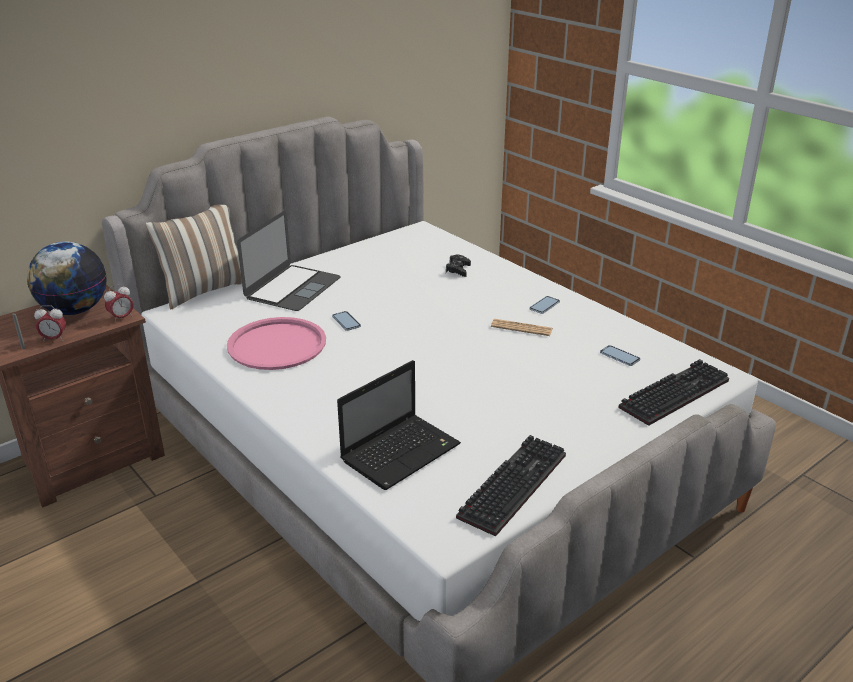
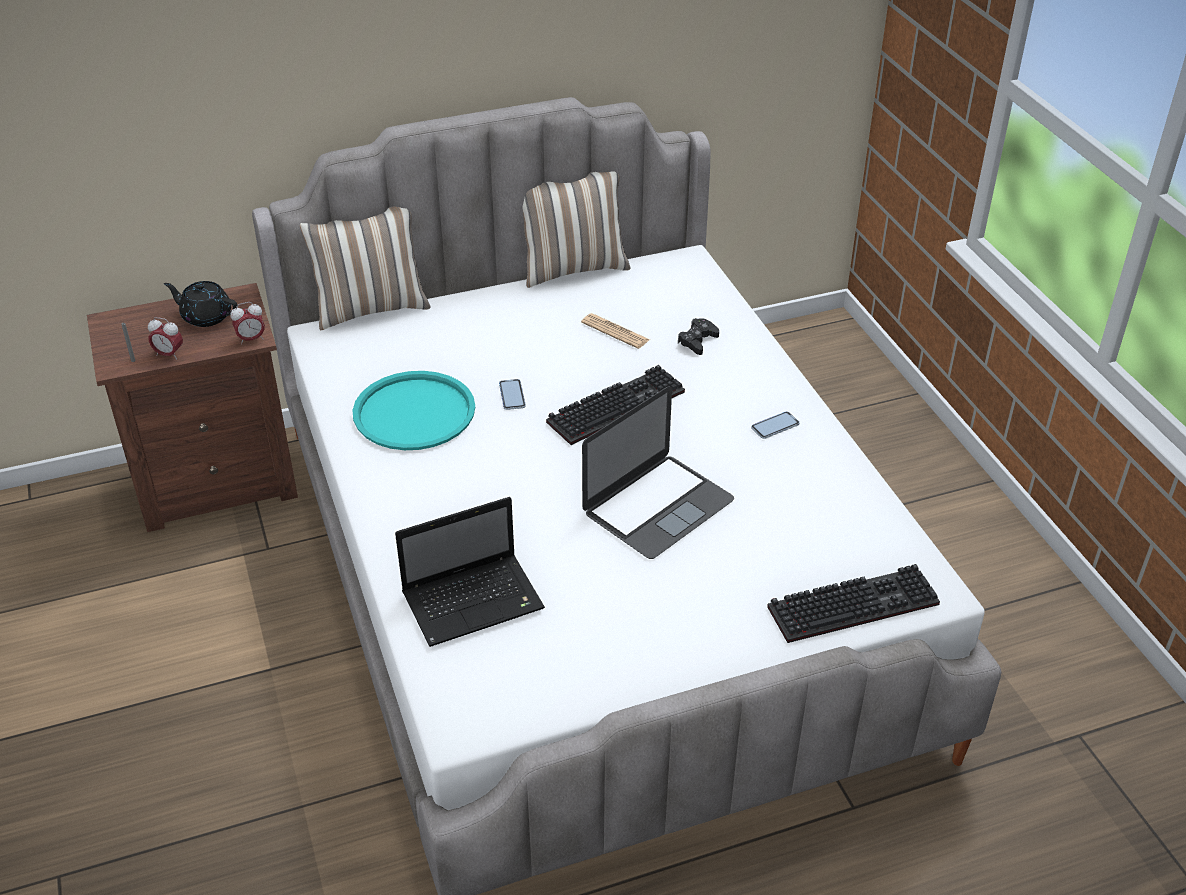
camera: 20 degrees right, 10 degrees up
globe [27,241,106,315] -> black teapot [164,281,237,327]
pink tray [227,317,326,370] -> turquoise tray [353,371,475,450]
laptop [237,211,341,311] -> laptop moved to [582,386,734,559]
keyboard [456,435,566,536] -> keyboard moved to [546,365,685,445]
newspaper [491,319,552,336] -> newspaper moved to [581,313,650,349]
phone [600,345,640,366] -> none
none -> pillow [522,172,631,288]

